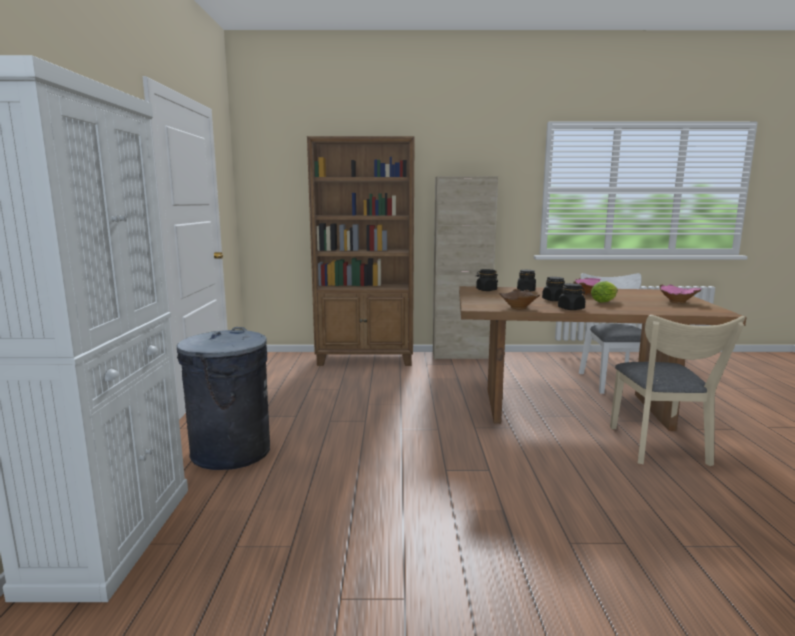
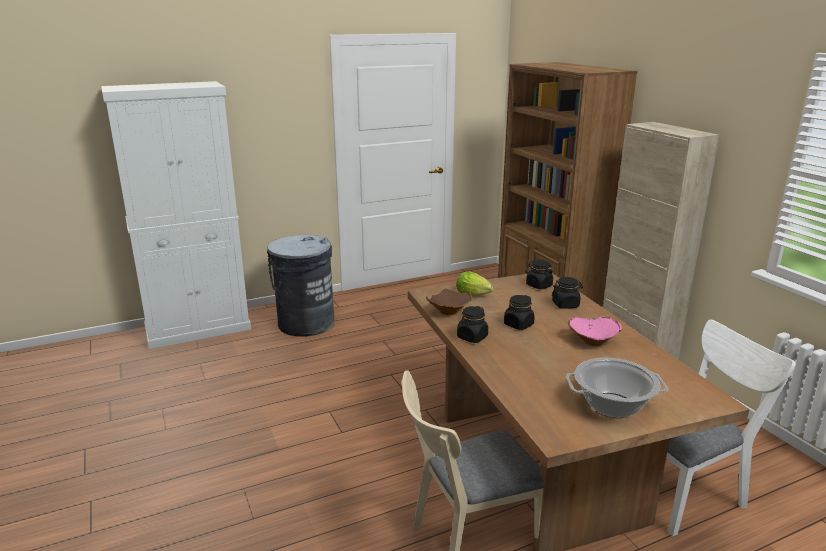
camera: 65 degrees right, 10 degrees up
lettuce [591,281,618,303] -> lettuce moved to [456,271,493,296]
pink bowl [659,284,702,303] -> cooking pot [566,358,668,418]

